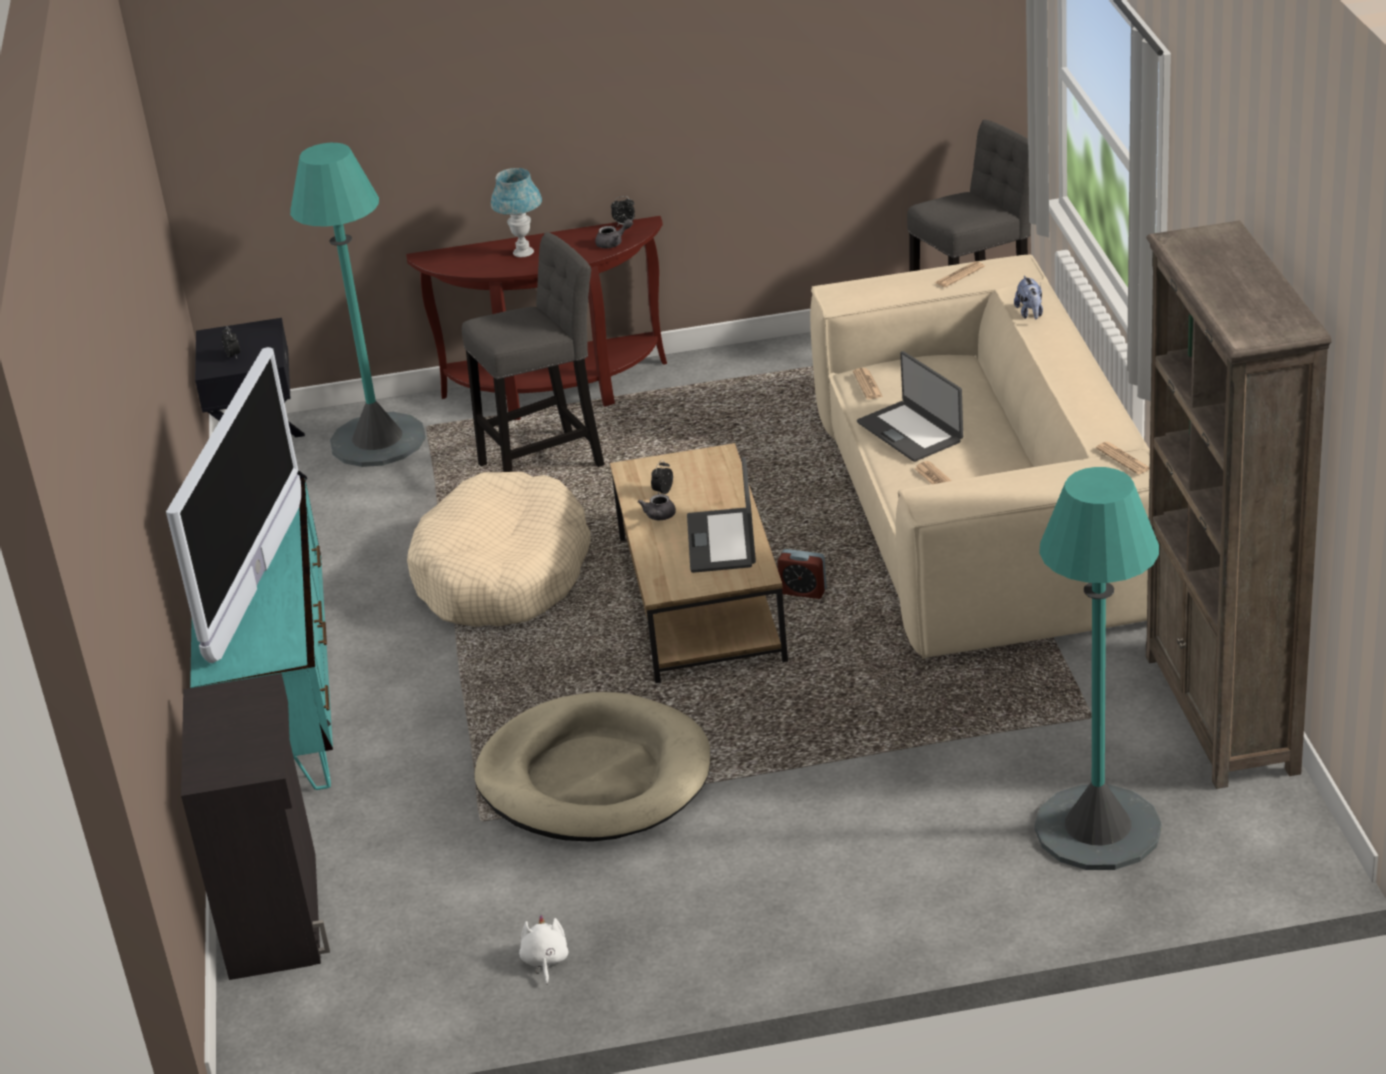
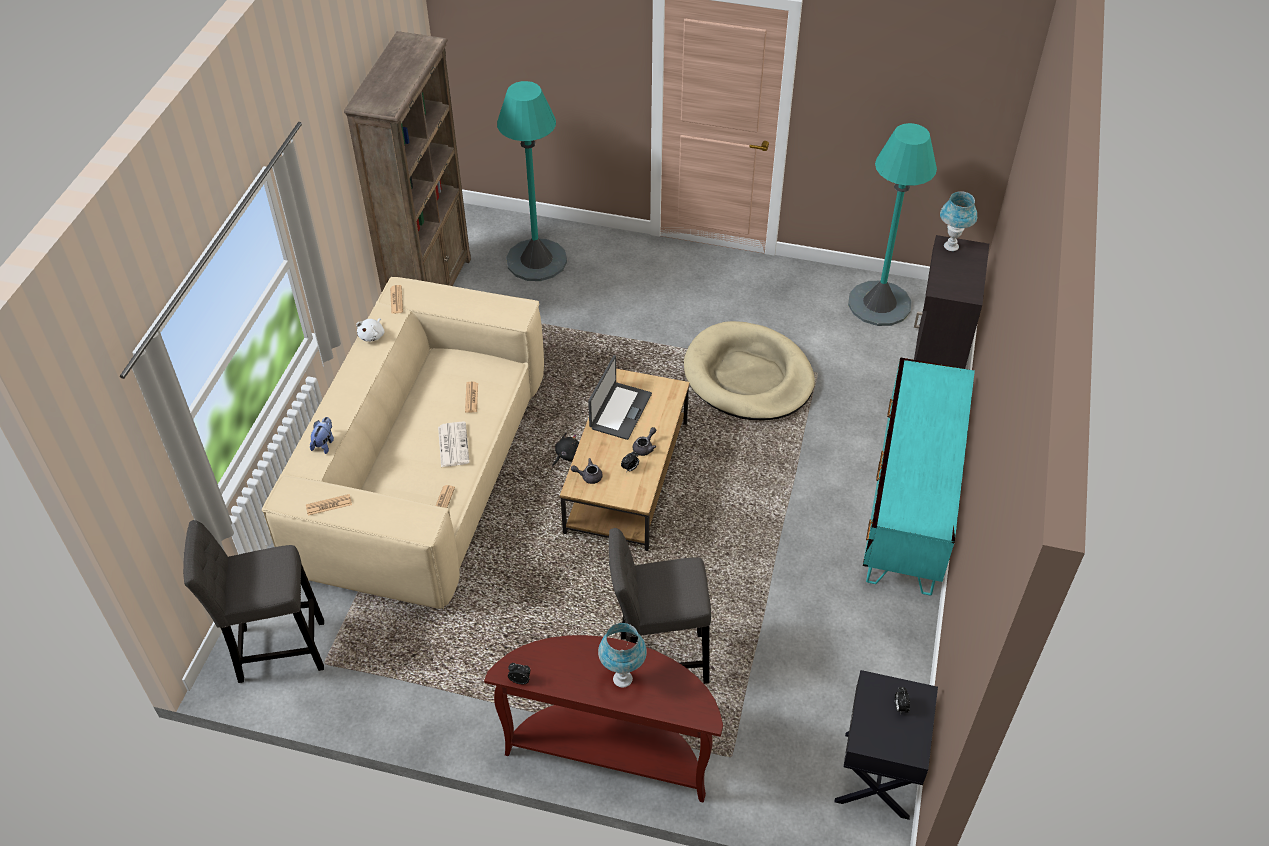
camera: 160 degrees left, 15 degrees up
television [166,347,301,663] -> none
turquoise floor lamp [290,143,426,467] -> turquoise floor lamp moved to [848,123,937,326]
beige dog bed [407,472,591,627] -> none
white plush toy [519,915,569,985] -> white plush toy moved to [356,318,385,342]
grey teapot [595,219,633,248] -> grey teapot moved to [571,458,603,484]
alarm clock [777,549,827,599] -> black plush toy [552,432,579,467]
laptop [857,351,963,462] -> newspaper [438,422,470,467]
none -> blue table lamp [940,191,977,251]

